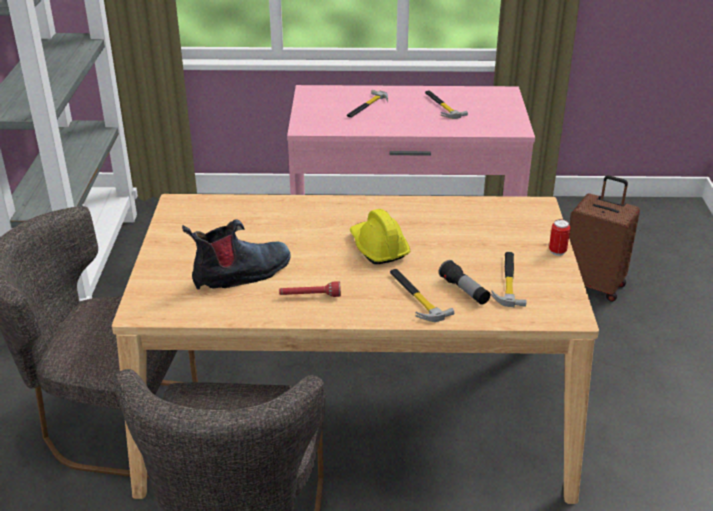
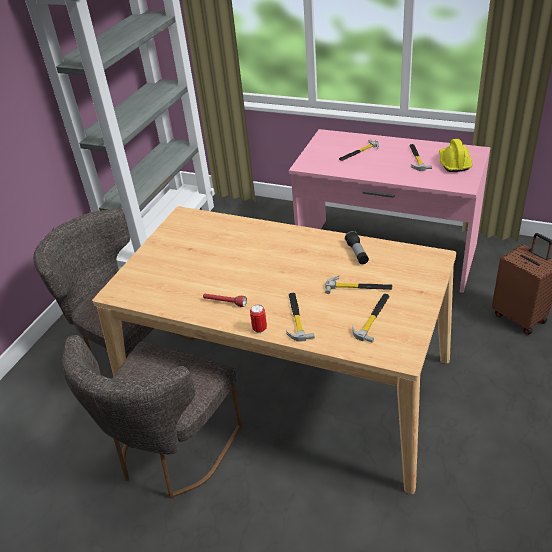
camera: 25 degrees right, 5 degrees up
boot [182,219,291,290] -> none
yellow hard hat [350,209,410,264] -> yellow hard hat moved to [439,139,472,172]
flashlight [439,260,490,305] -> flashlight moved to [345,231,369,264]
can [549,219,571,256] -> can moved to [250,305,267,333]
none -> hammer [325,275,392,294]

